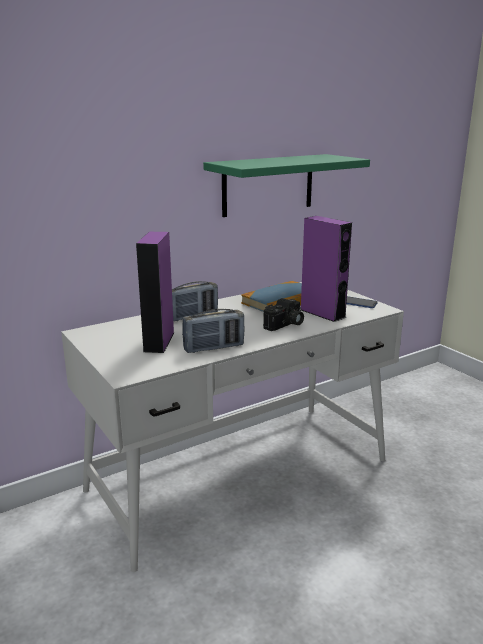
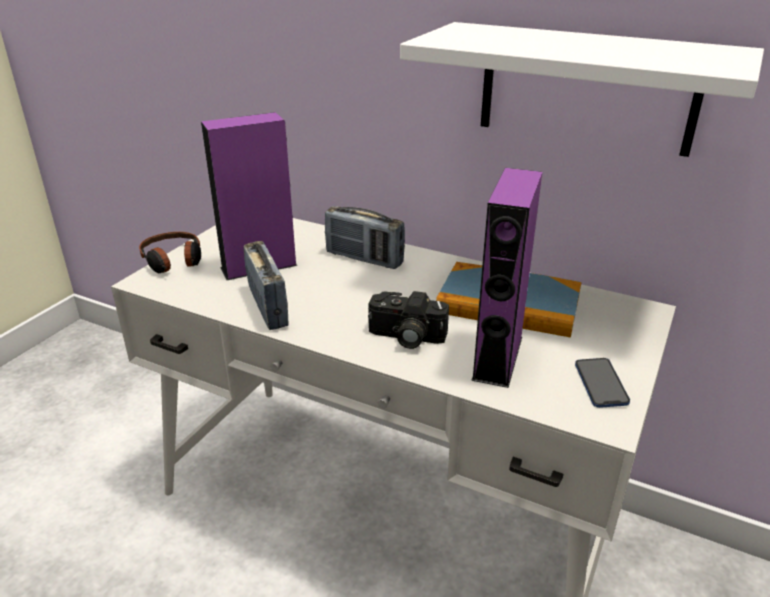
camera: 60 degrees right, 10 degrees up
radio [182,309,244,353] -> radio turned 150 degrees counterclockwise [243,241,288,330]
green shelf [203,154,370,217] -> white shelf [400,22,764,157]
none -> headphones [139,232,201,273]

